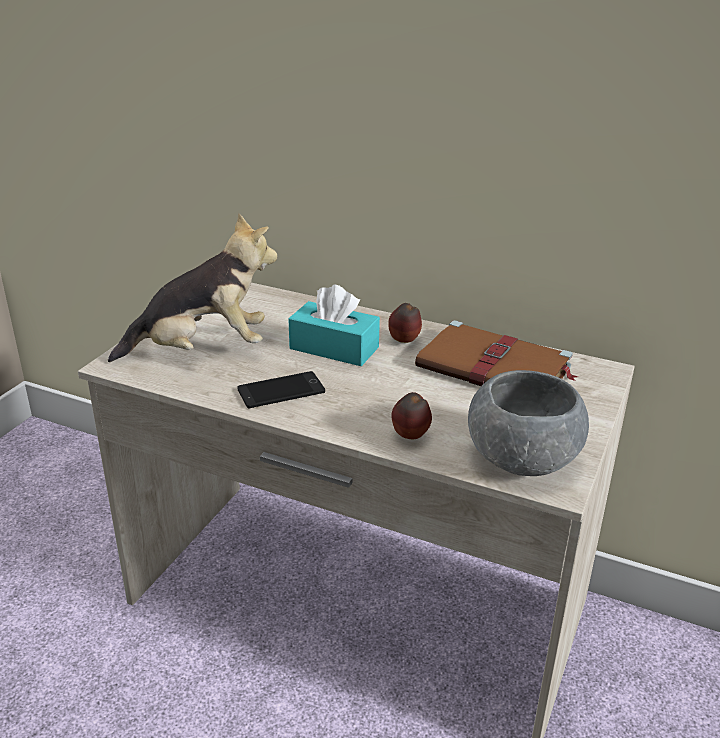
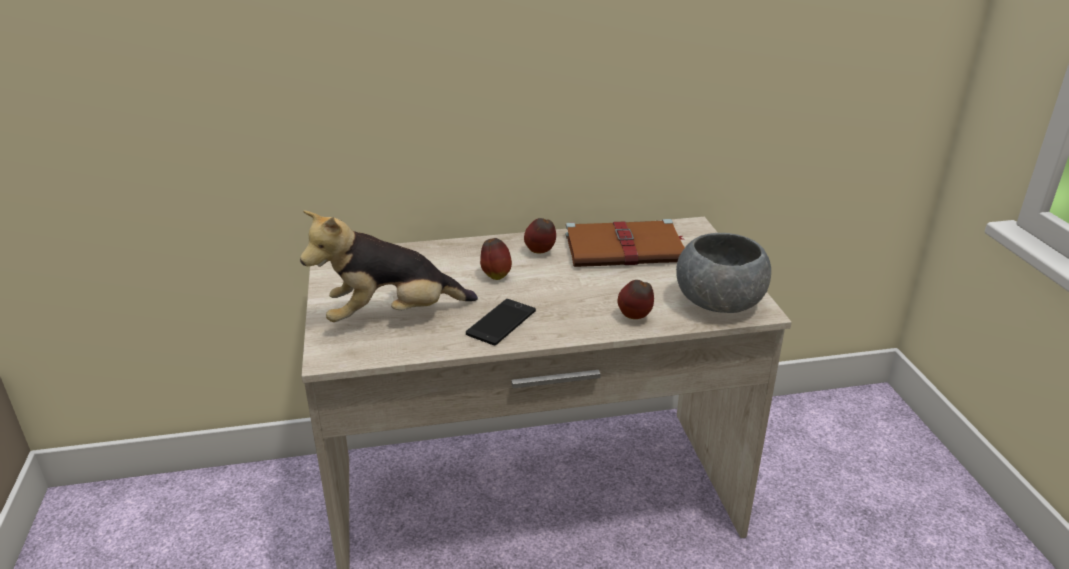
camera: 35 degrees left, 0 degrees up
plush toy [108,213,277,362] -> plush toy turned 150 degrees counterclockwise [300,210,478,322]
turquoise tissue box [288,285,380,366] -> apple [480,238,512,280]

